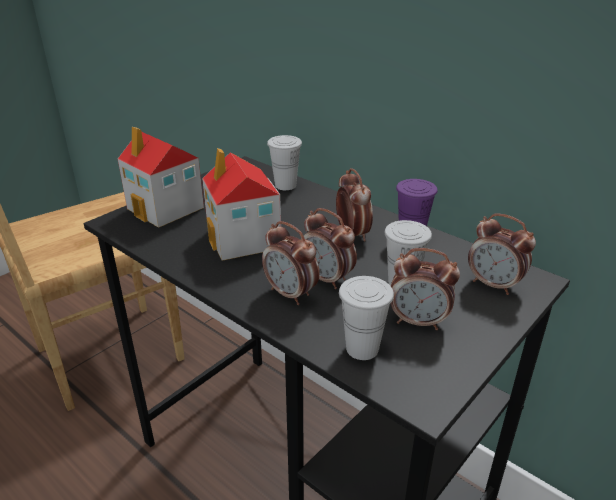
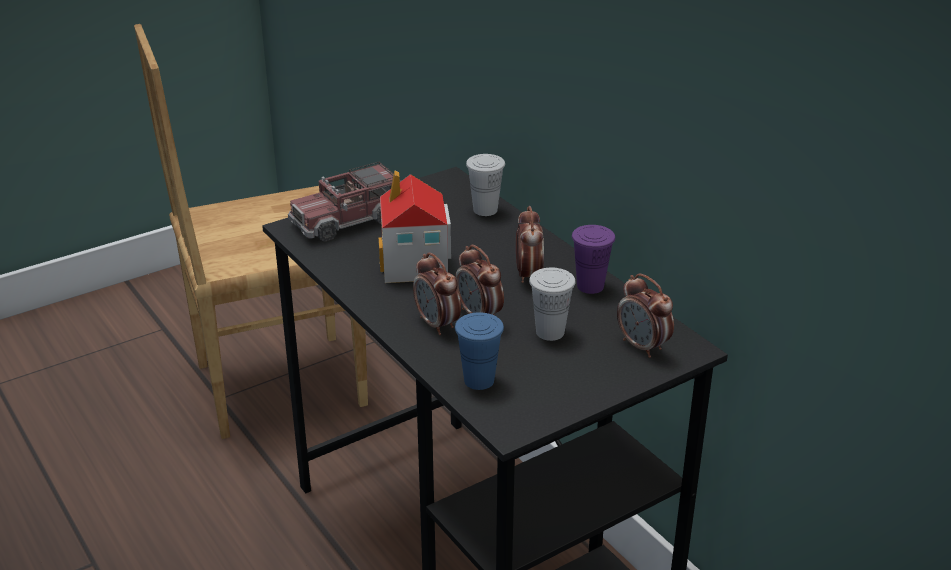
camera: 15 degrees right, 0 degrees up
toy house [118,127,204,228] -> toy truck [288,162,401,242]
white cup [339,276,394,360] -> blue cup [455,312,504,390]
alarm clock [390,248,460,330] -> none

